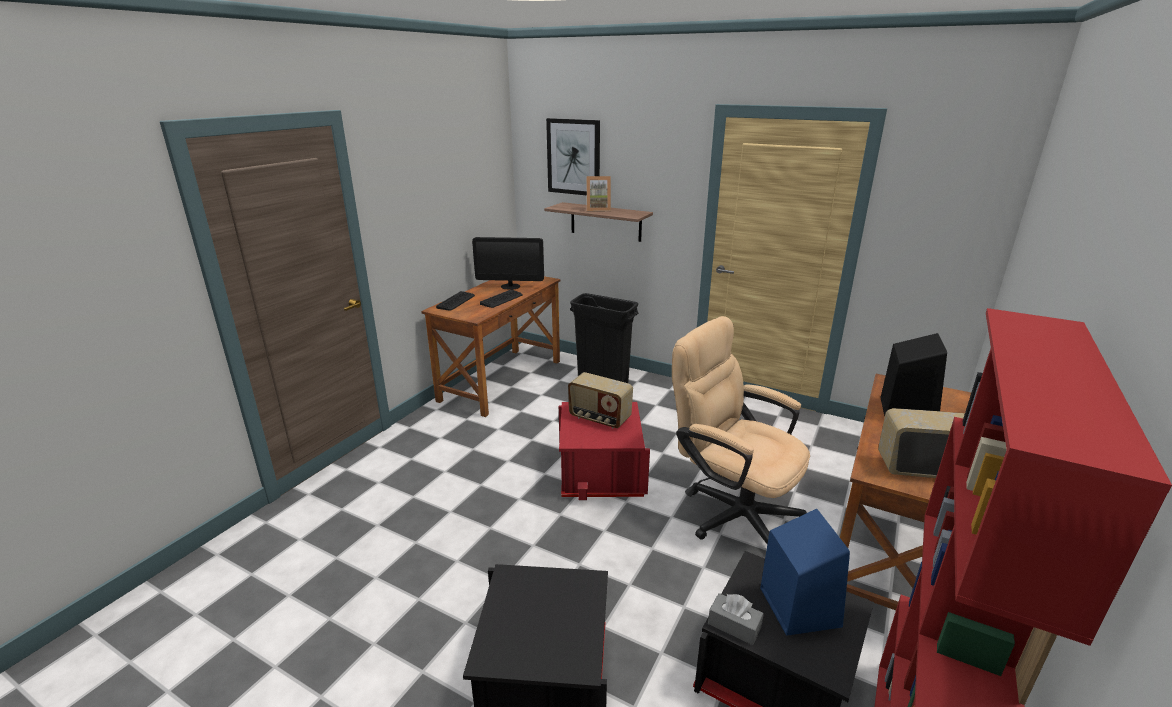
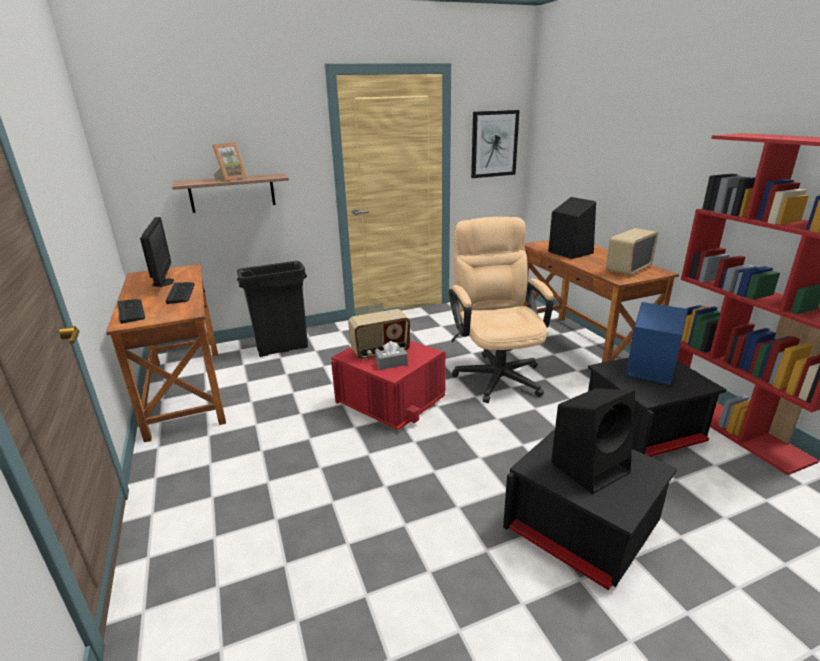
camera: 50 degrees left, 0 degrees up
monitor [472,237,544,289] -> monitor turned 60 degrees counterclockwise [140,217,174,287]
picture [546,118,600,196] -> picture moved to [471,110,520,178]
beige office chair [672,316,810,544] -> beige office chair turned 90 degrees clockwise [448,217,554,403]
grey tissue box [708,593,764,645] -> grey tissue box moved to [375,341,408,370]
none -> black speaker [551,388,636,494]

